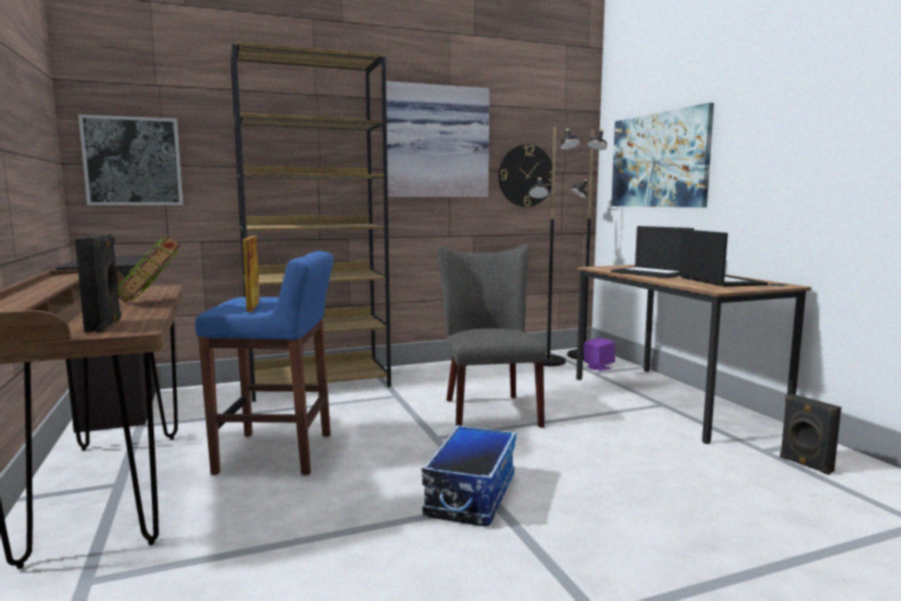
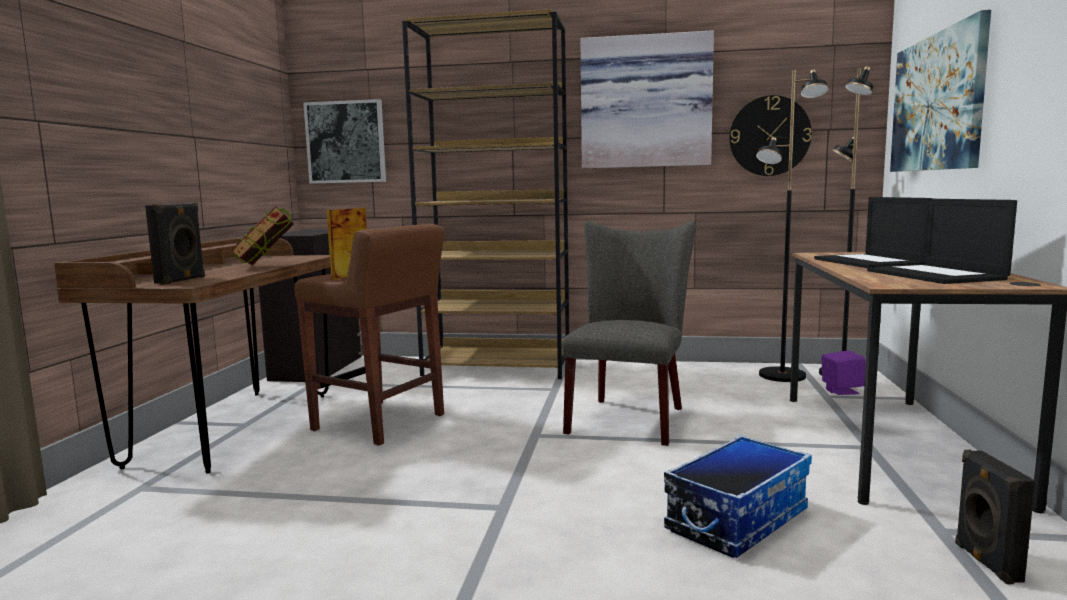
camera: 30 degrees right, 0 degrees up
blue stool [195,251,334,475] -> brown stool [294,224,445,446]
storage box [422,425,516,526] -> storage box moved to [664,435,812,558]
laptop [679,229,768,287] -> laptop turned 150 degrees clockwise [867,199,1017,284]

